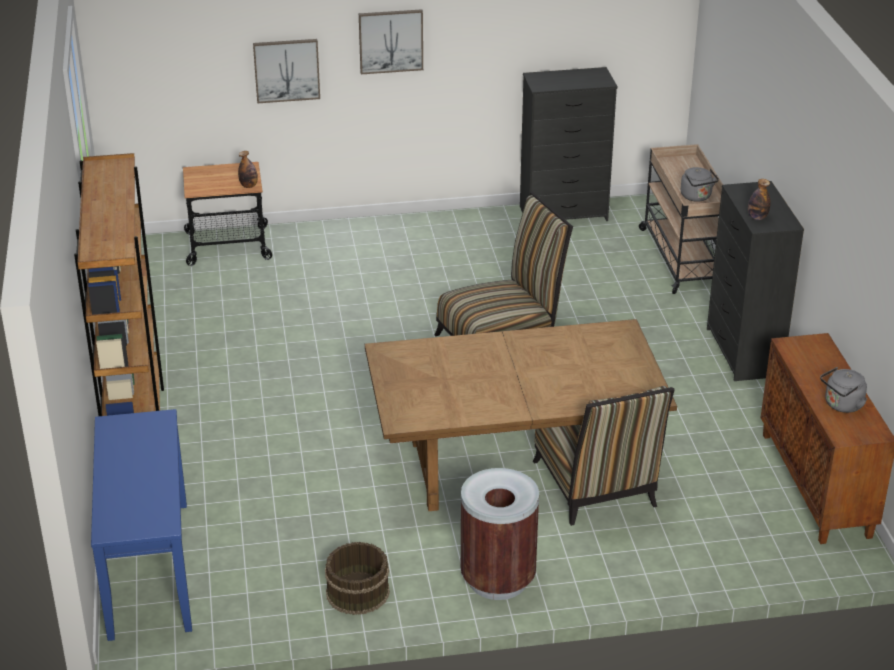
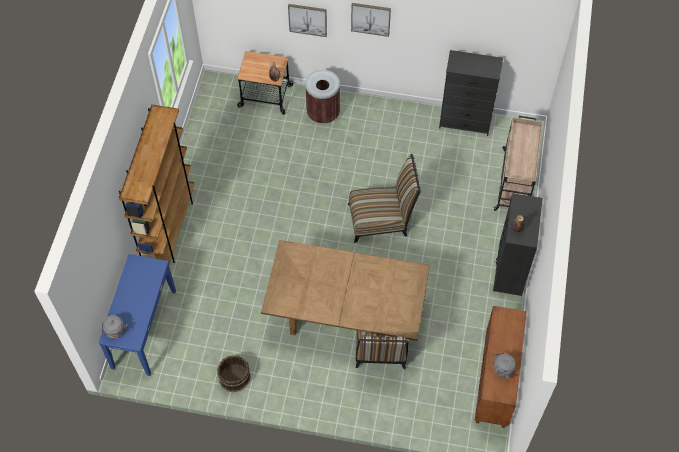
camera: 20 degrees right, 25 degrees up
brown trash can [460,468,539,600] -> brown trash can moved to [305,70,340,125]
grey kettle [681,167,719,202] -> grey kettle moved to [101,315,128,339]

